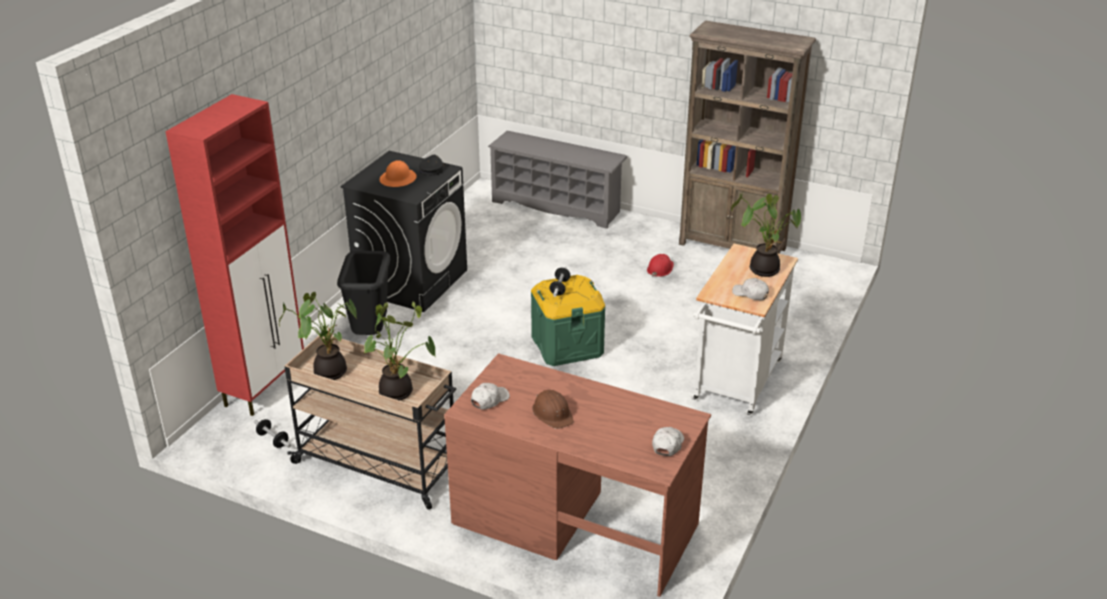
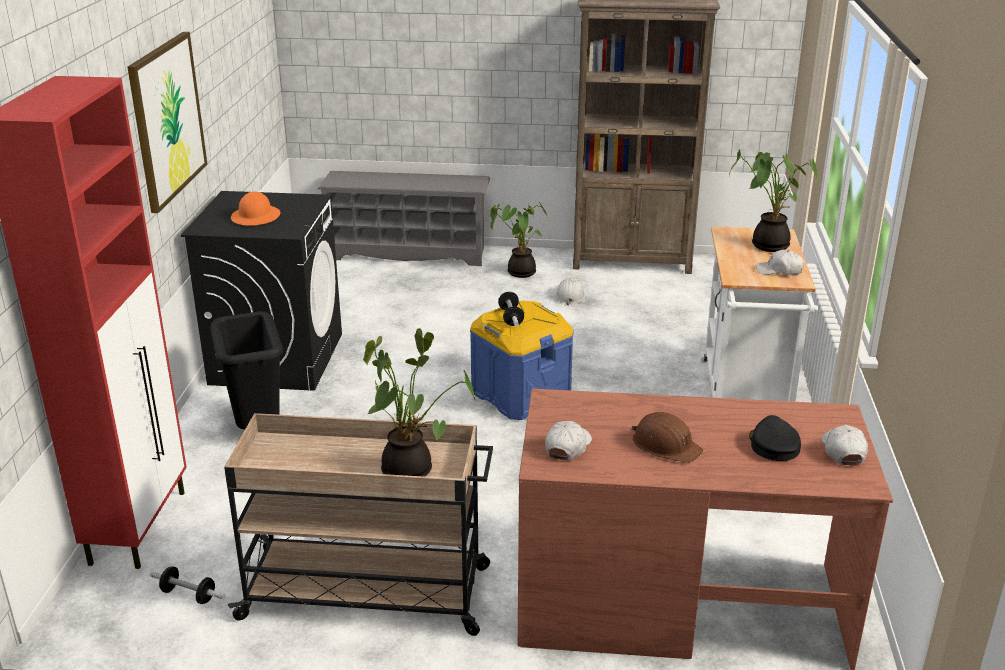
camera: 20 degrees left, 5 degrees down
potted plant [279,292,357,380] -> potted plant moved to [490,202,547,278]
black cap [419,155,445,176] -> black cap moved to [749,415,801,461]
green storage box [531,275,606,366] -> blue storage box [470,301,573,420]
red hard hat [647,254,674,277] -> white hard hat [556,277,585,305]
none -> picture [127,32,208,213]

